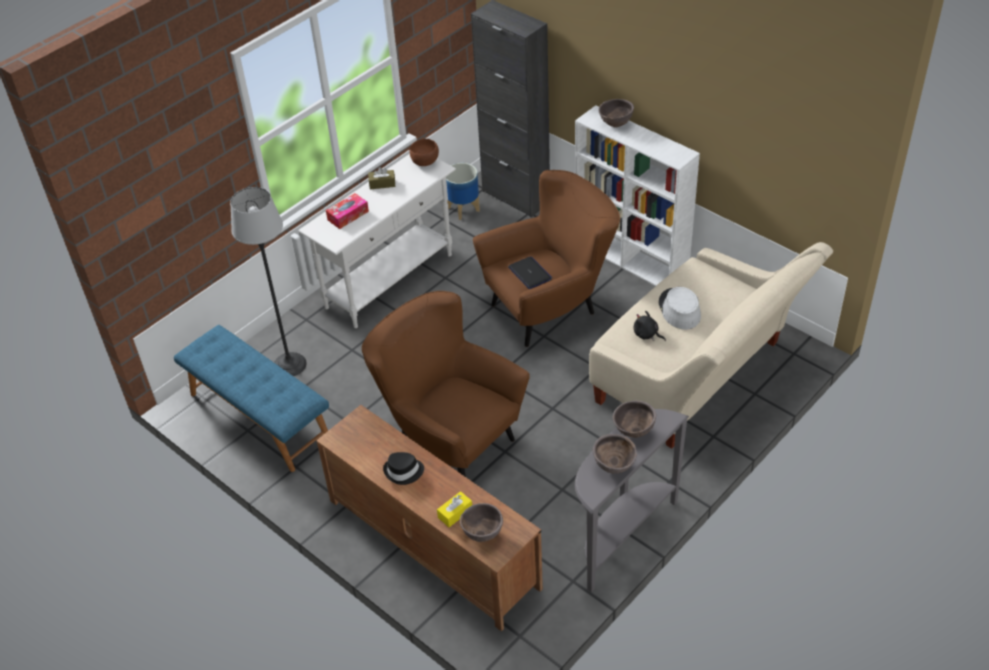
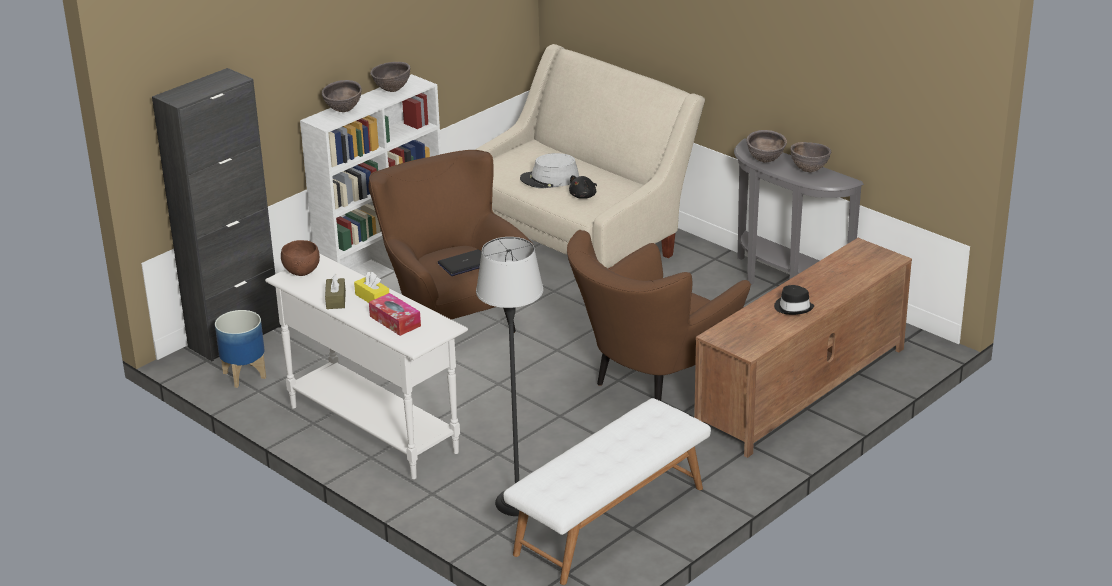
camera: 90 degrees left, 15 degrees down
blue bench [174,325,329,472] -> white bench [504,398,711,585]
yellow tissue box [437,491,472,527] -> yellow tissue box moved to [354,272,389,303]
brown bowl [460,503,503,542] -> brown bowl moved to [370,62,410,92]

